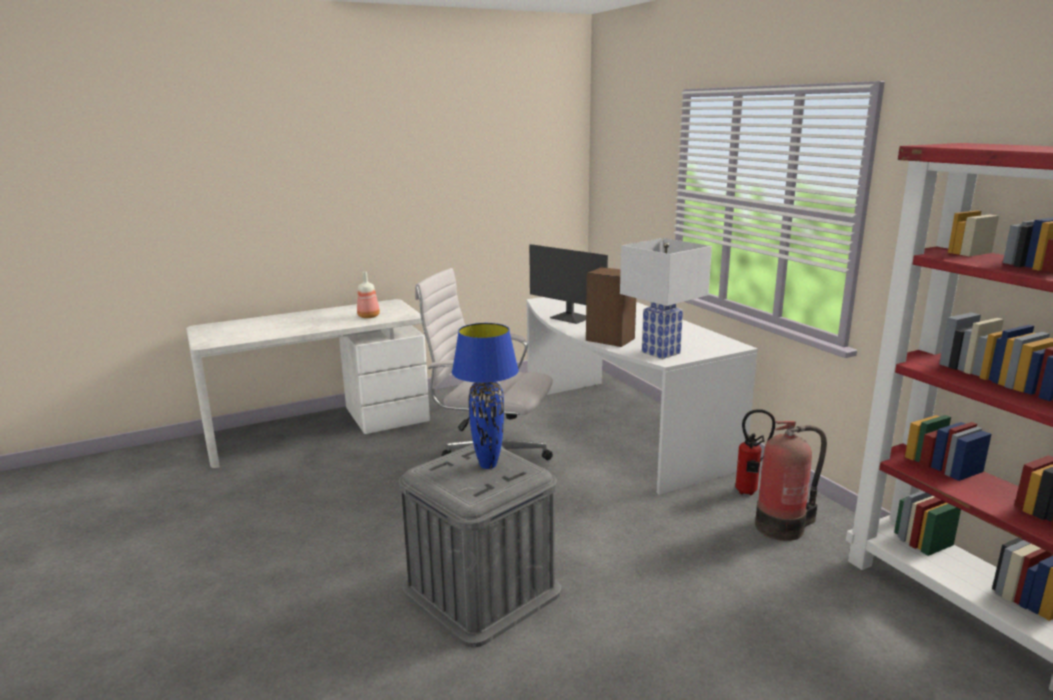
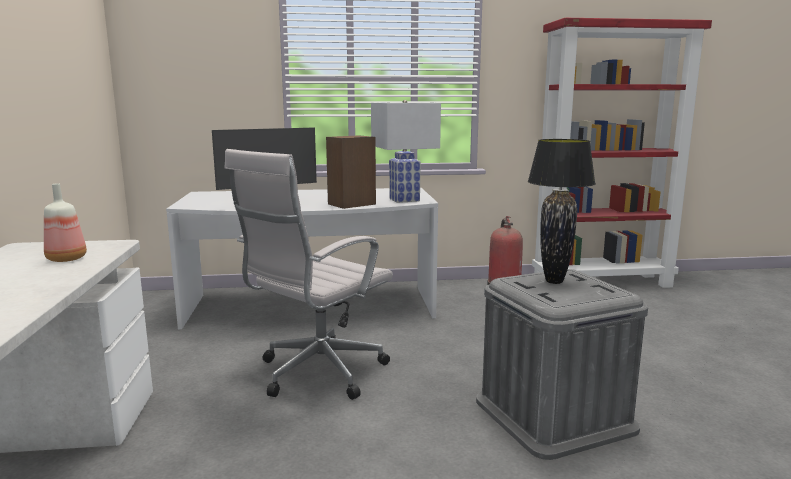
camera: 70 degrees left, 5 degrees down
blue table lamp [452,323,519,469] -> black table lamp [527,139,596,284]
fire extinguisher [735,409,775,495] -> none

